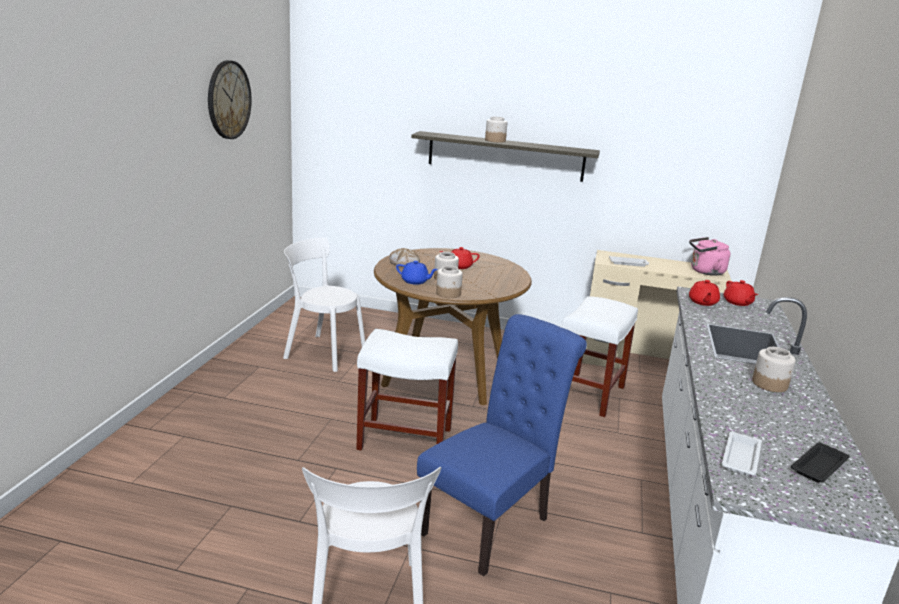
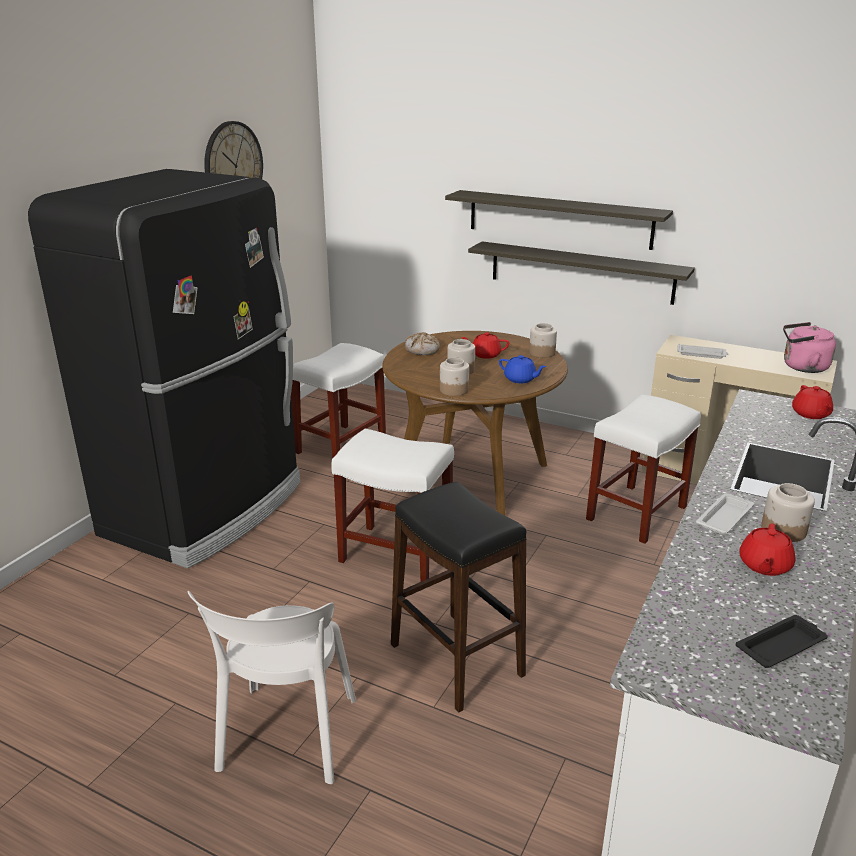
camera: 15 degrees right, 5 degrees up
white chair [283,238,365,372] -> white stool [291,343,386,459]
blue teapot [396,261,438,285] -> blue teapot moved to [499,355,546,383]
blue chair [417,314,587,576] -> black stool [391,482,526,712]
jar [485,117,508,143] -> jar moved to [529,323,557,358]
red teapot [689,280,720,306] -> red teapot moved to [740,523,796,576]
white tray [722,432,762,476] -> white tray moved to [696,493,754,534]
none -> black fridge [28,169,300,568]
none -> shelf [468,241,695,305]

